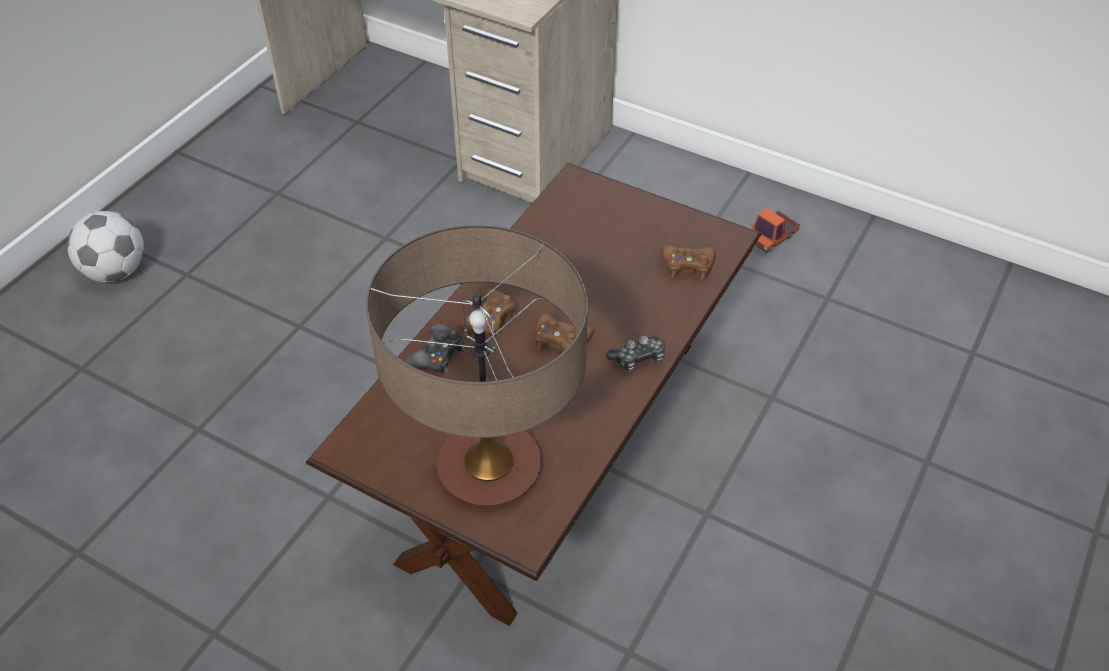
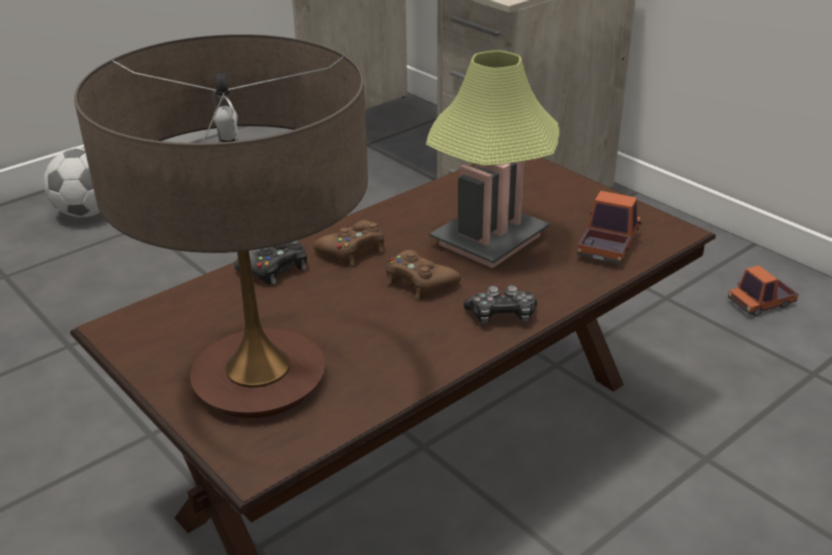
camera: 20 degrees right, 15 degrees down
brown game controller [661,245,715,280] -> toy truck [577,191,642,264]
none -> table lamp [426,50,559,268]

